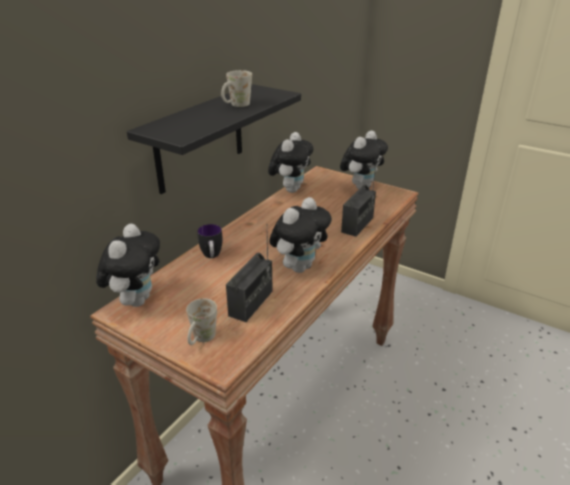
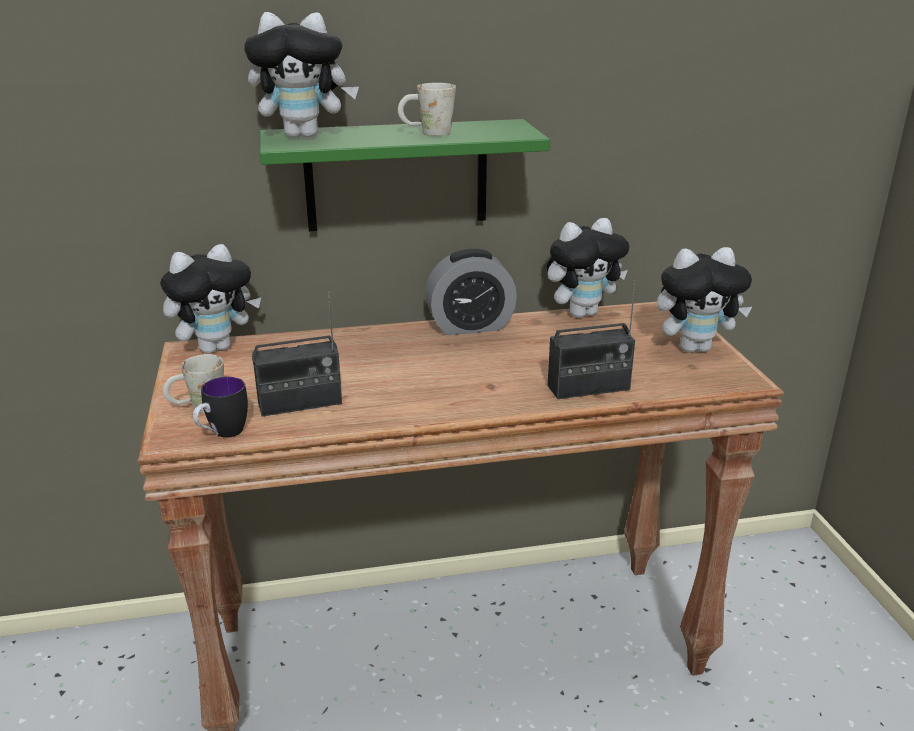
camera: 45 degrees right, 5 degrees down
black shelf [127,84,301,194] -> green shelf [260,119,550,231]
mug [197,224,223,258] -> mug moved to [193,377,248,438]
plush toy [269,197,332,273] -> plush toy moved to [244,12,359,138]
none -> alarm clock [425,249,517,335]

